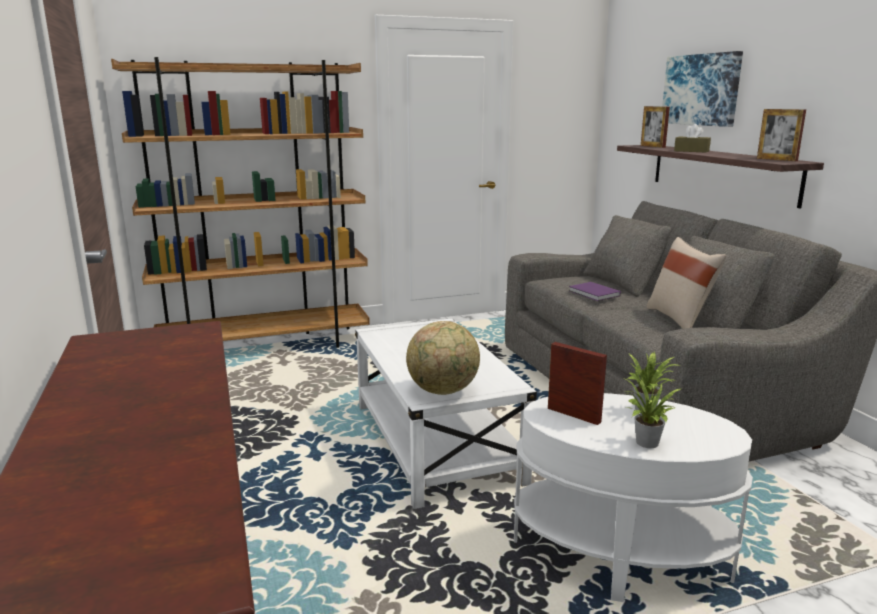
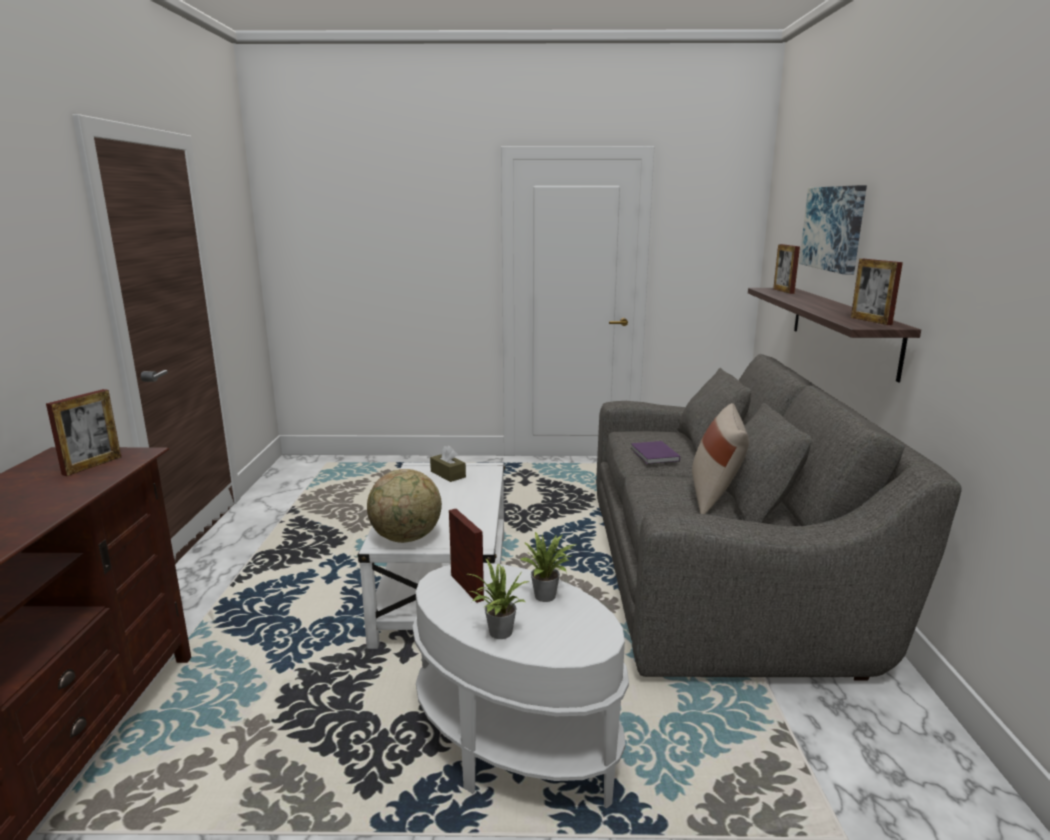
camera: 20 degrees right, 0 degrees up
brown bookcase [111,57,370,348] -> none
brown tissue box [674,124,711,153] -> brown tissue box moved to [430,445,466,482]
none -> picture frame [46,389,121,476]

